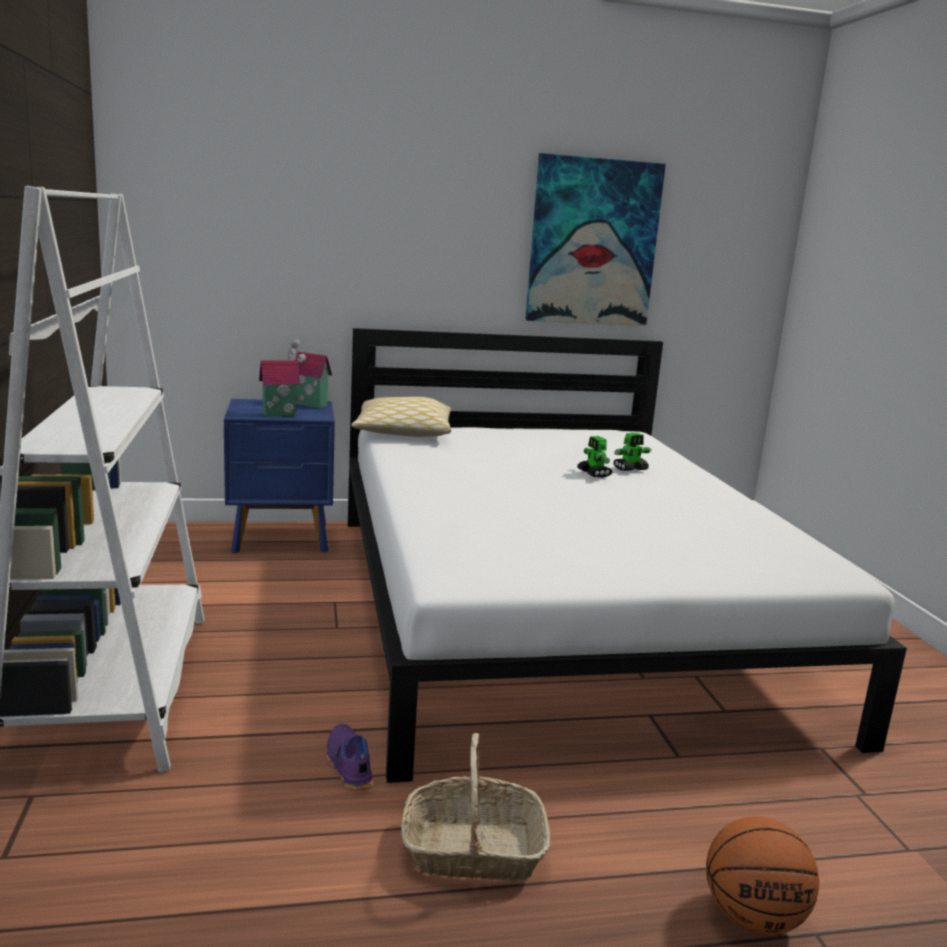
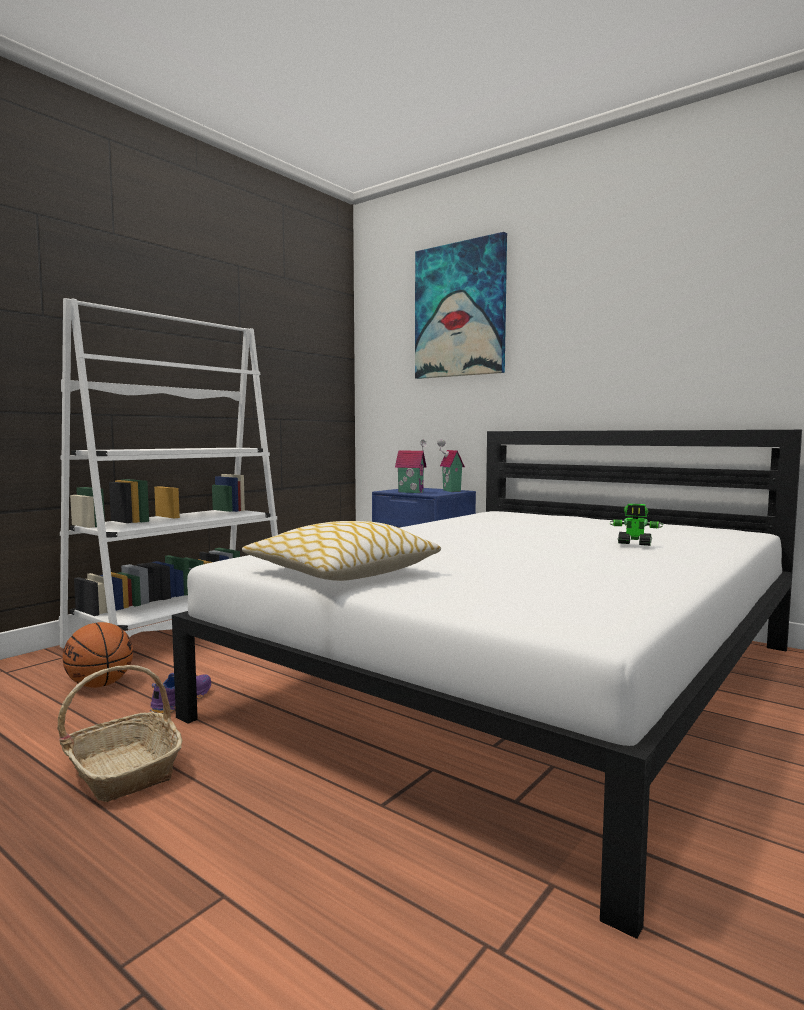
camera: 50 degrees right, 10 degrees down
pillow [351,397,451,437] -> pillow moved to [242,521,441,581]
picture [525,153,666,326] -> picture moved to [415,232,507,379]
toy robot [577,436,612,478] -> none
basketball [706,816,819,935] -> basketball moved to [63,622,133,688]

